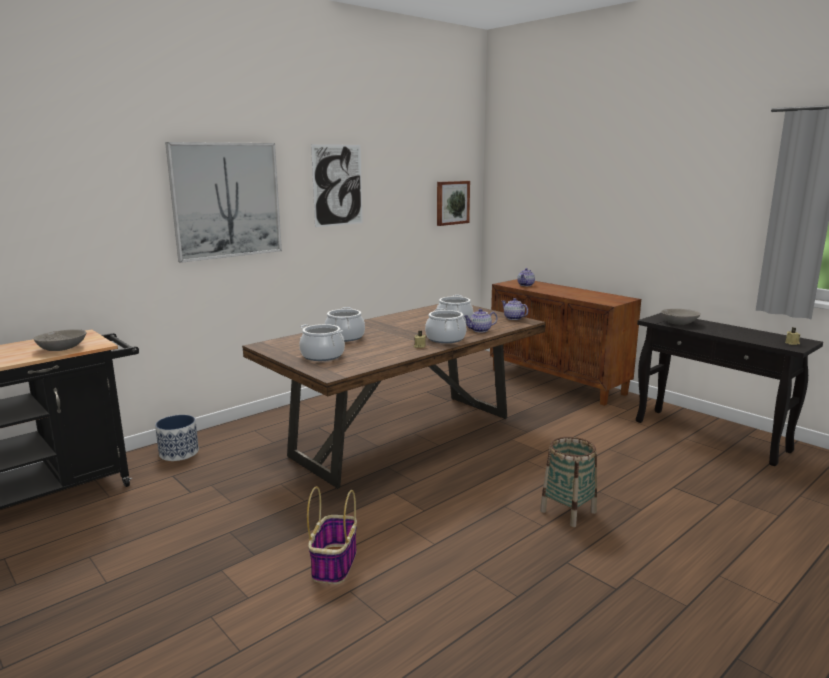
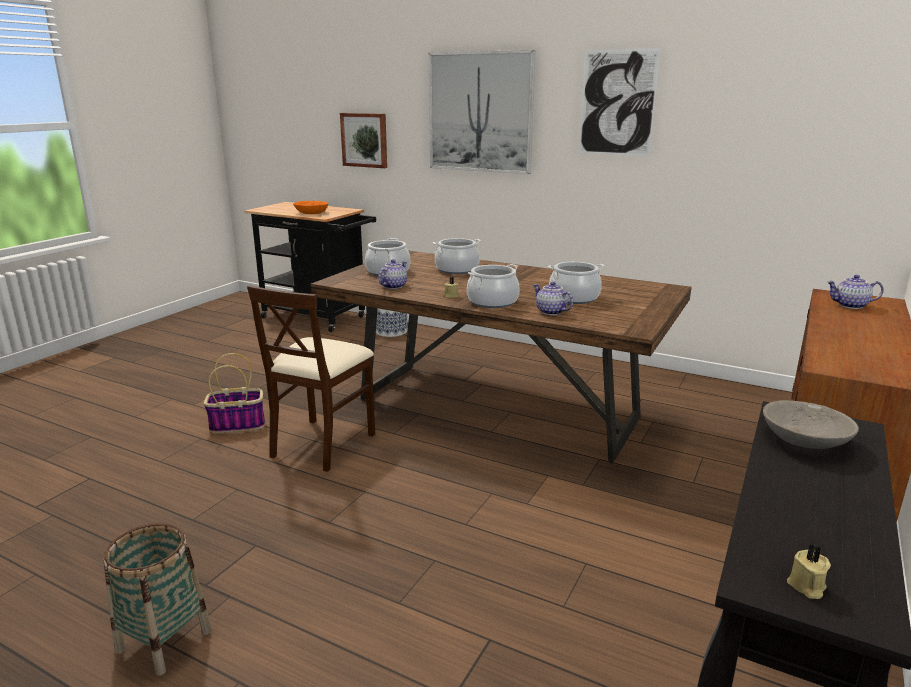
camera: 70 degrees right, 5 degrees up
grey bowl [33,329,86,351] -> orange bowl [293,201,328,214]
picture [437,181,470,226] -> picture moved to [340,113,387,168]
teapot [502,298,528,320] -> teapot moved to [378,259,407,289]
basket [540,437,597,527] -> basket moved to [103,523,212,676]
none -> beige chair [247,285,375,472]

